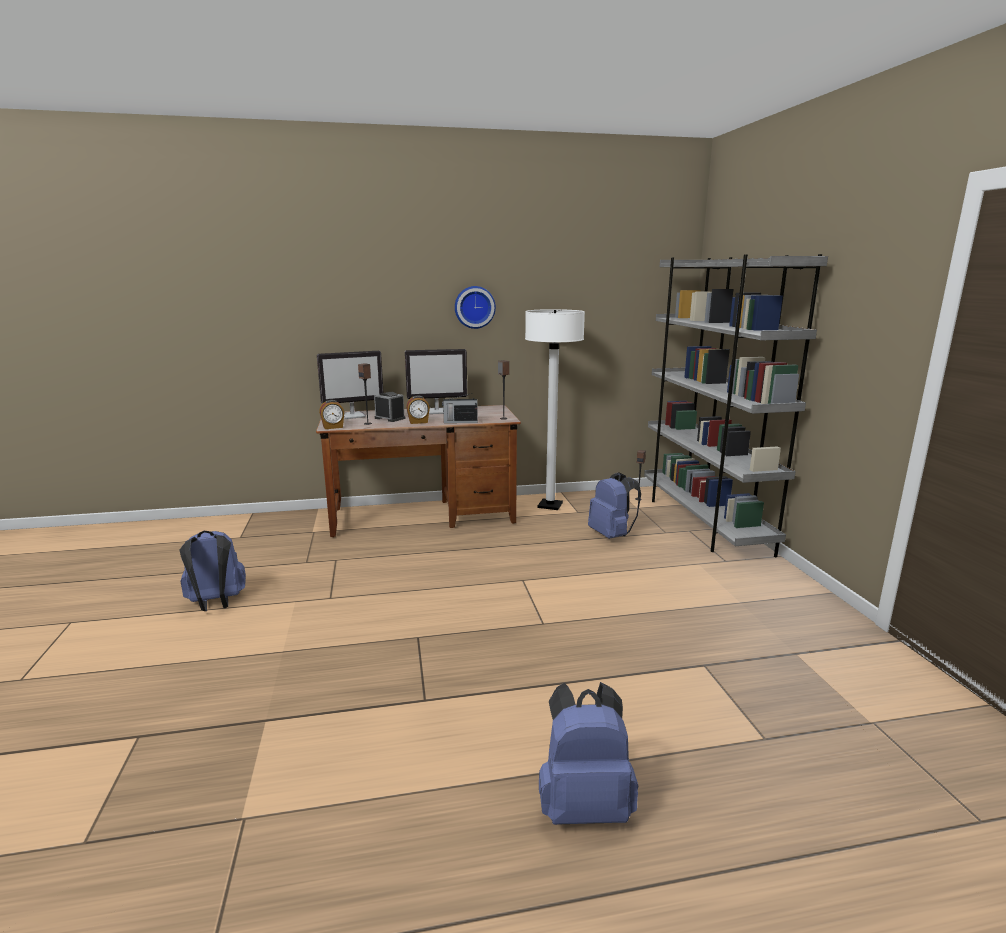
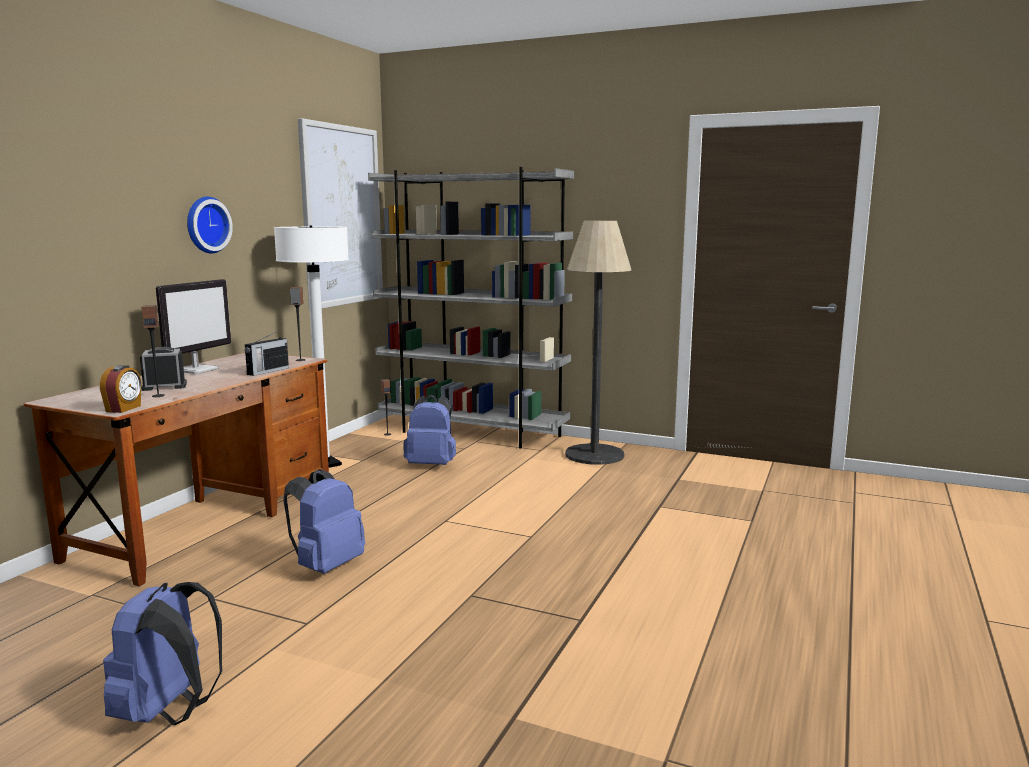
camera: 55 degrees left, 5 degrees down
monitor [317,351,383,419] -> none
alarm clock [406,395,430,424] -> none
blue backpack [539,682,638,825] -> blue backpack moved to [283,469,365,574]
none -> picture [298,118,383,310]
none -> floor lamp [565,221,631,465]

